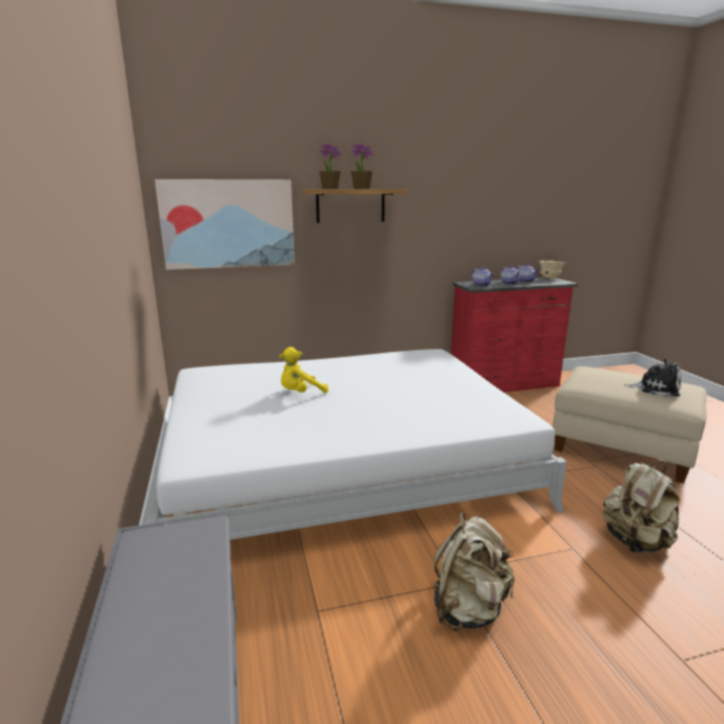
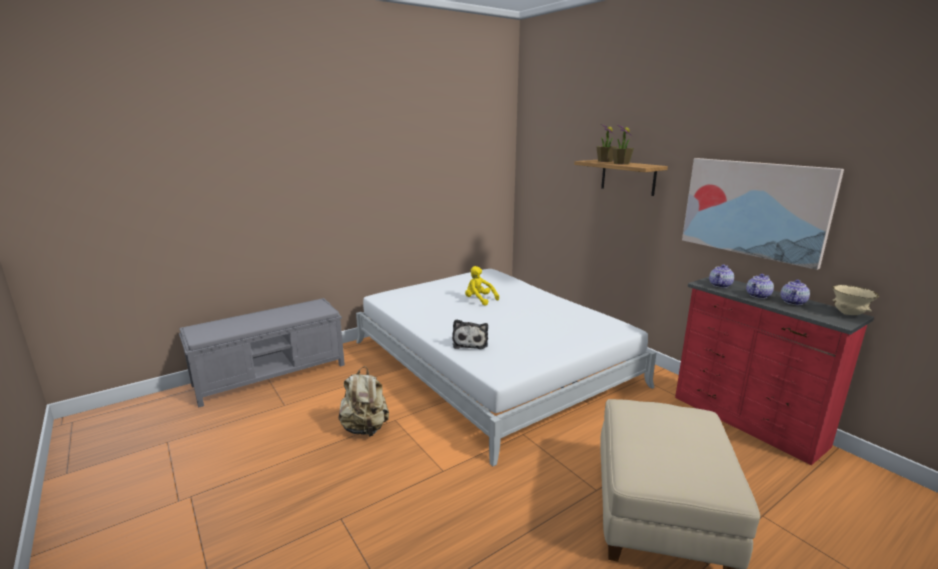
camera: 70 degrees right, 0 degrees up
picture [155,179,295,270] -> picture moved to [682,158,844,270]
beige backpack [603,460,680,553] -> none
plush toy [624,358,681,397] -> plush toy moved to [452,319,488,349]

